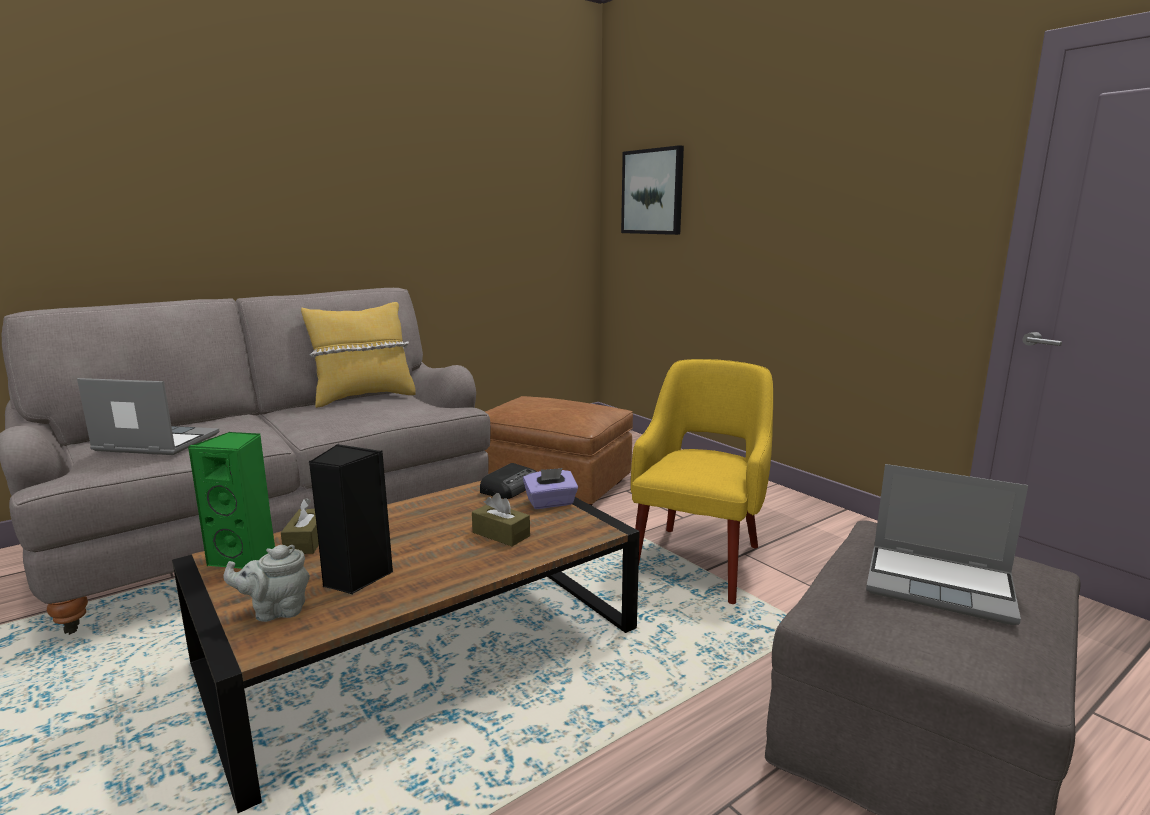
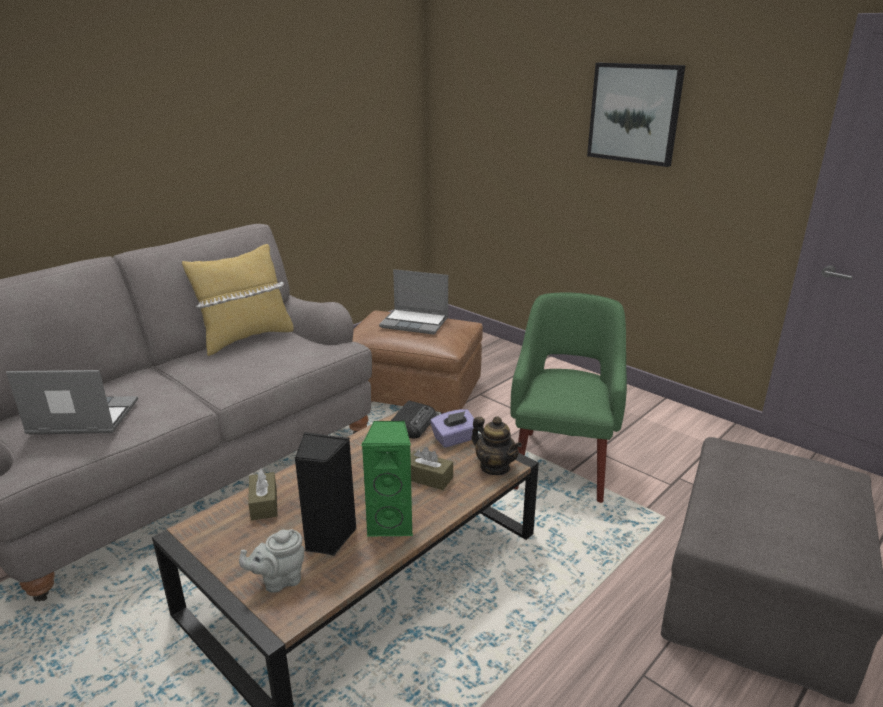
camera: 10 degrees left, 10 degrees up
green speaker [188,432,275,569] -> green speaker moved to [361,421,413,537]
picture [621,145,684,235] -> picture moved to [587,63,685,167]
yellow armchair [631,359,773,604] -> green armchair [511,293,627,503]
laptop [866,464,1028,625] -> laptop moved to [379,269,448,335]
none -> teapot [471,417,522,475]

